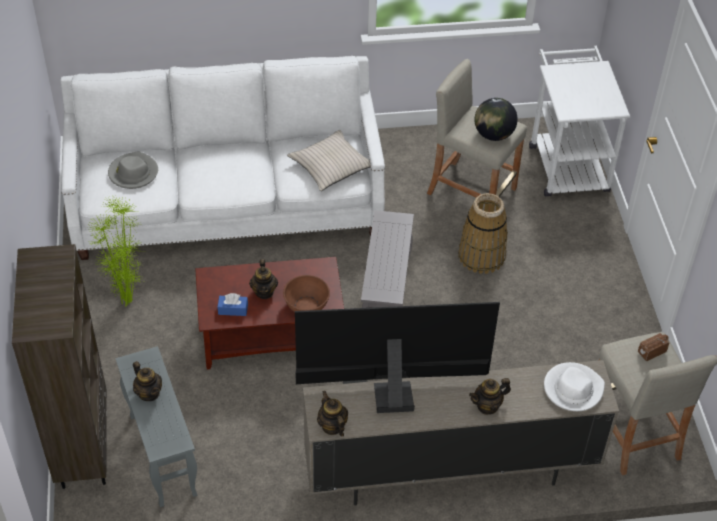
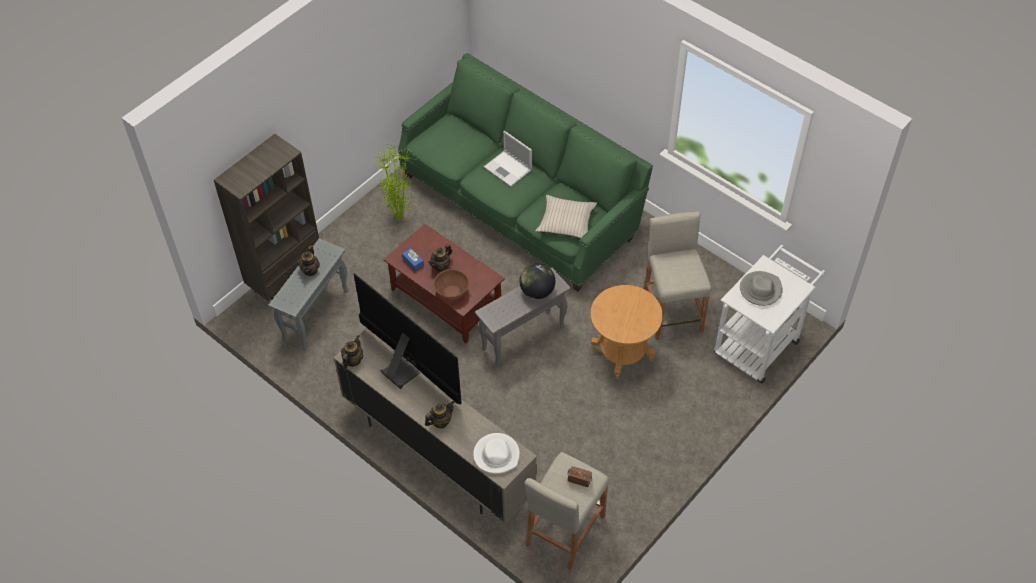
camera: 50 degrees right, 5 degrees up
white sofa [60,56,385,260] -> green sofa [398,53,653,291]
grey hat [108,151,158,189] -> grey hat moved to [740,271,783,306]
basket [458,193,508,274] -> brown side table [591,285,663,379]
teapot [469,378,511,415] -> teapot turned 120 degrees clockwise [425,401,455,428]
globe [475,98,518,141] -> globe moved to [519,263,555,299]
none -> laptop [484,131,532,186]

